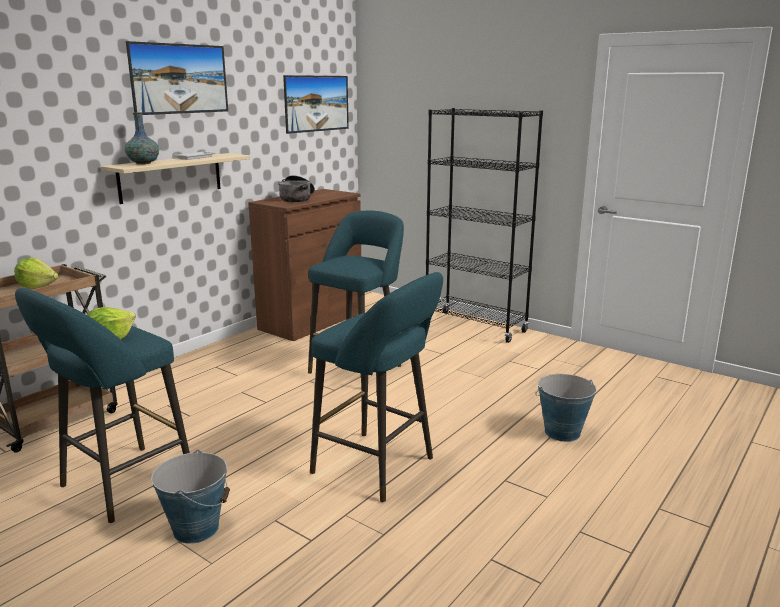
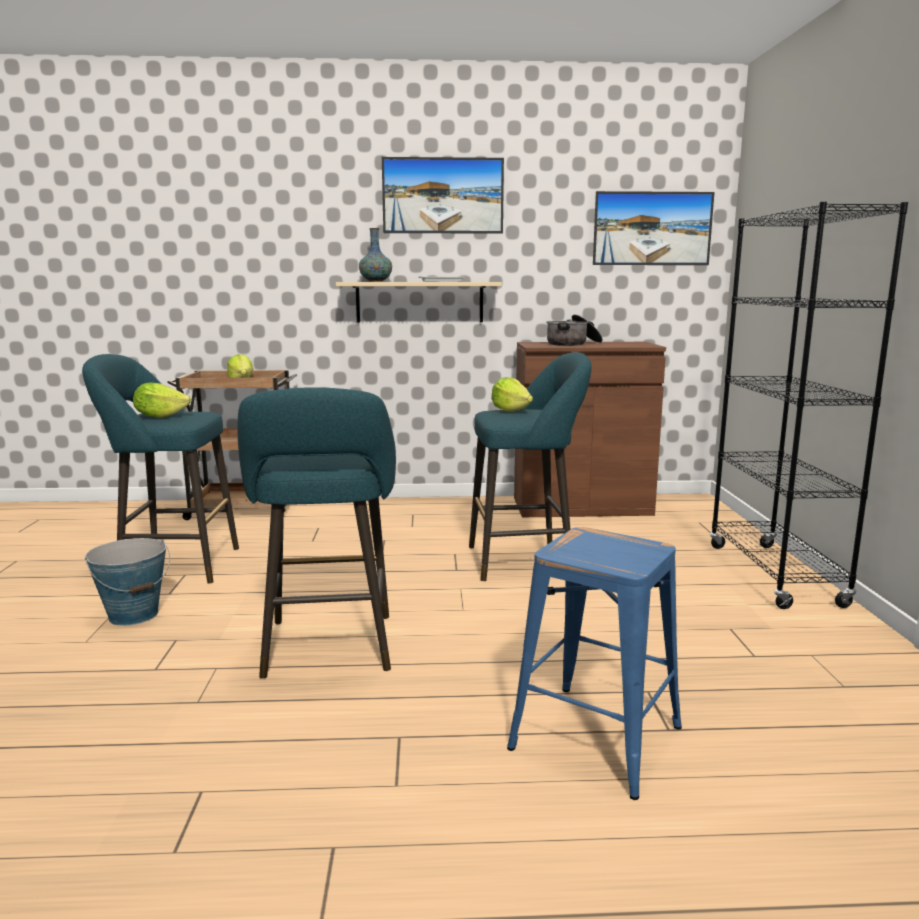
camera: 50 degrees right, 5 degrees down
bucket [535,374,597,442] -> blue stool [507,527,682,800]
none -> lettuce [491,377,533,412]

